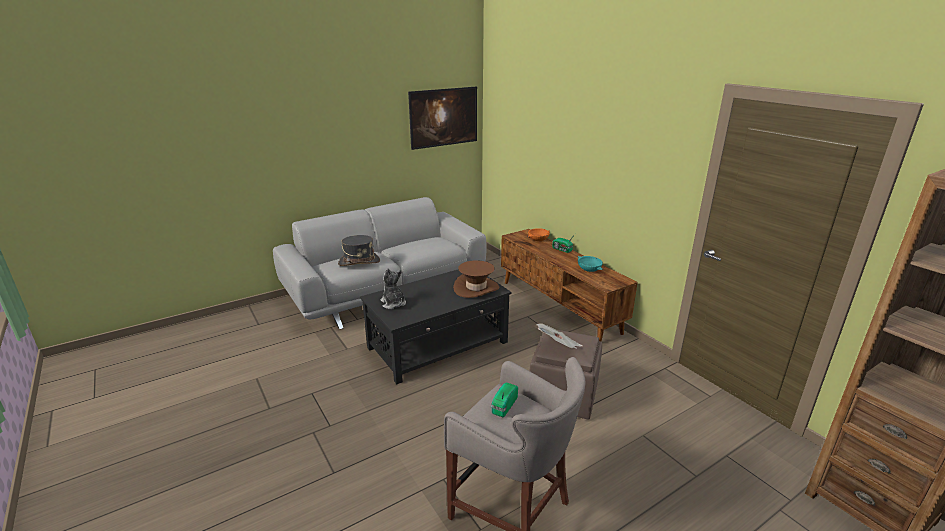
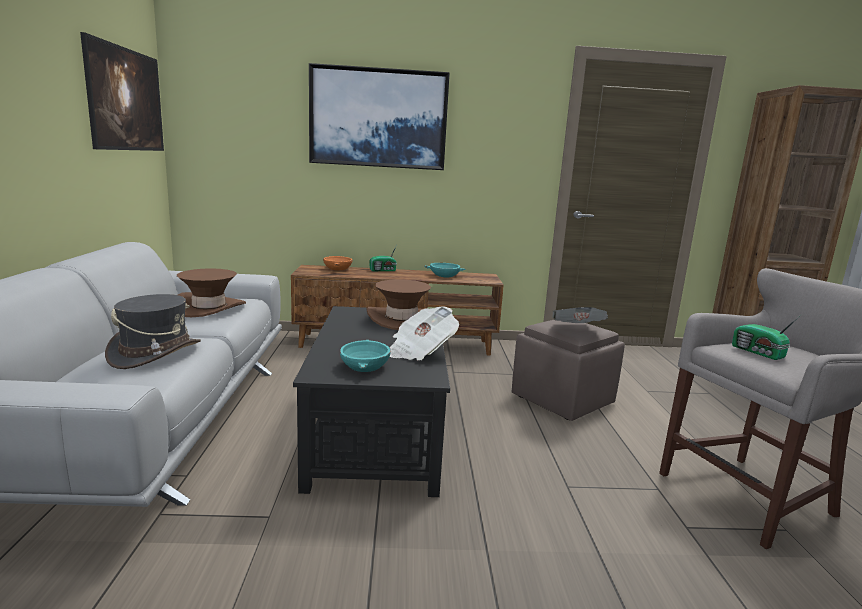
camera: 60 degrees left, 10 degrees down
plush toy [381,268,406,309] -> turquoise bowl [340,340,391,372]
none -> brown hat [177,268,246,317]
none -> picture [309,63,450,170]
none -> newspaper [390,306,459,360]

